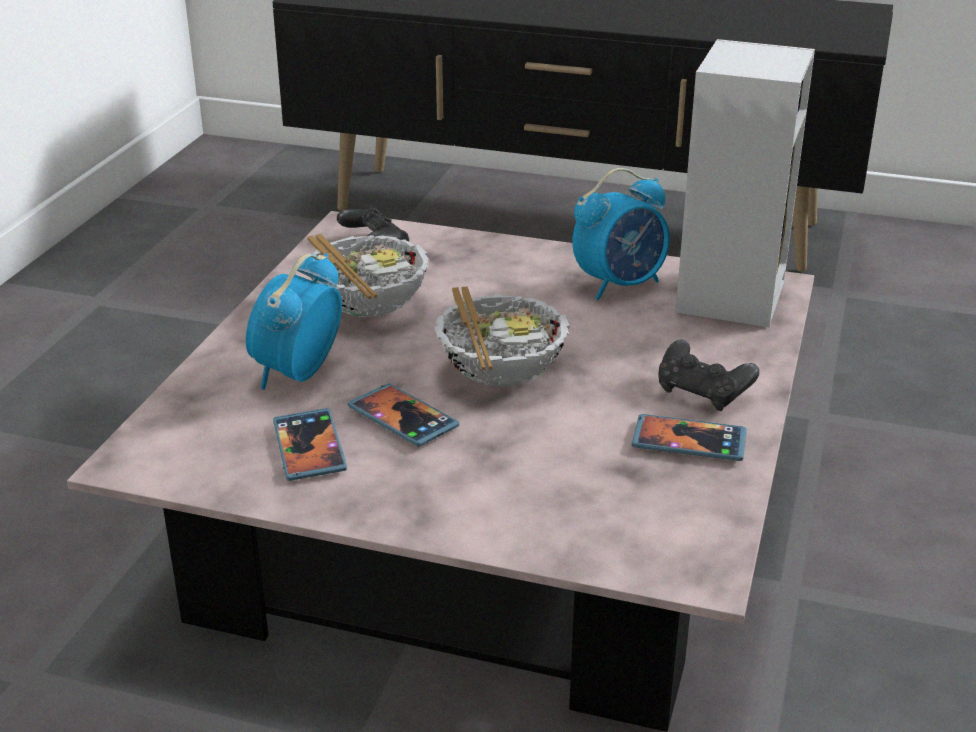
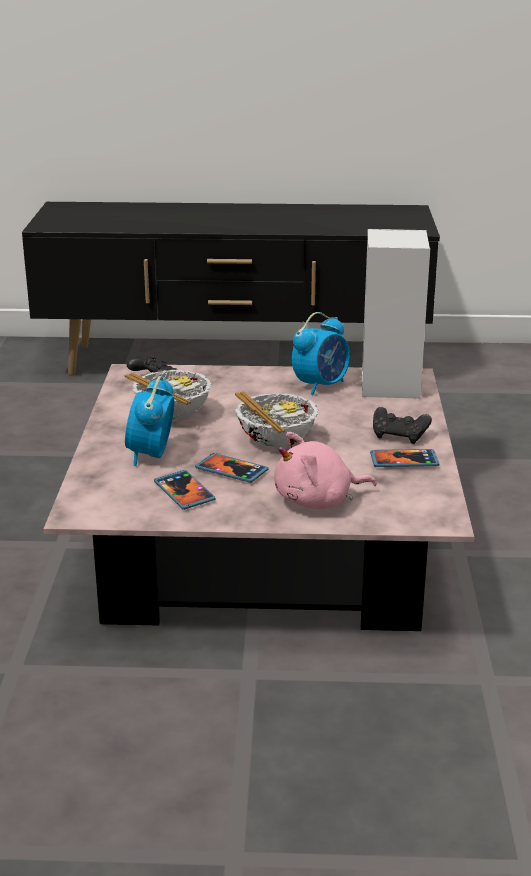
camera: 15 degrees left, 5 degrees down
none -> pink plush toy [274,432,377,509]

